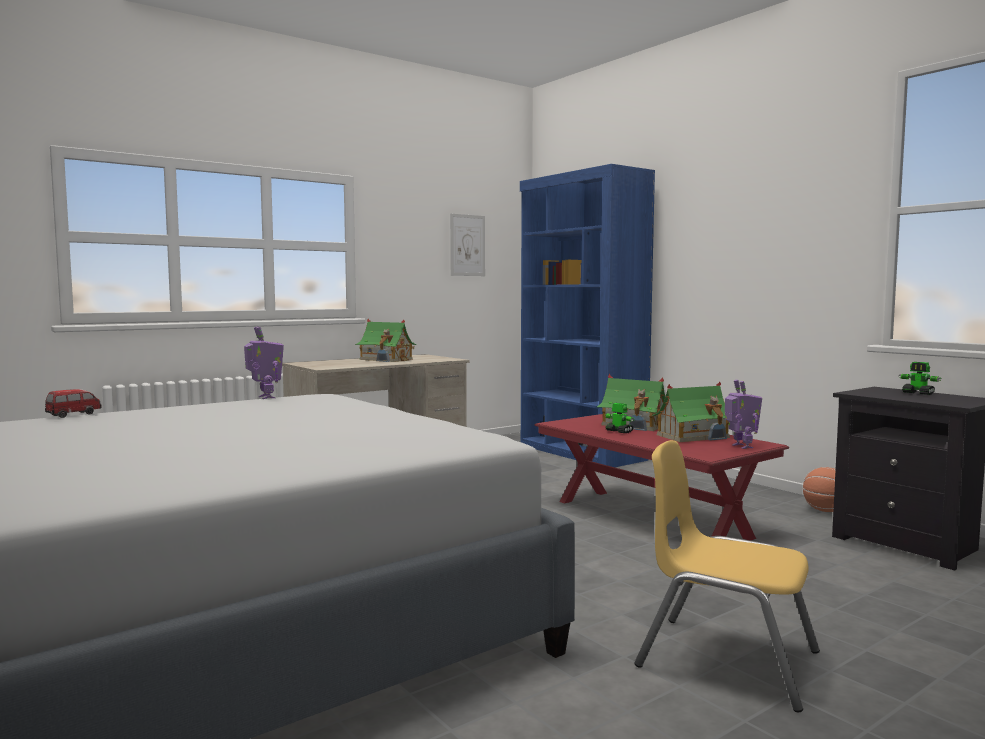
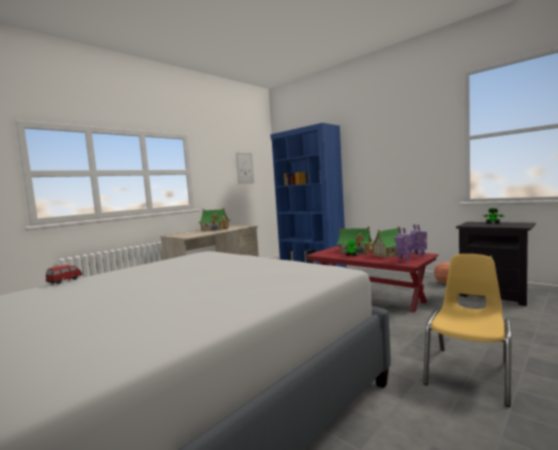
camera: 10 degrees left, 0 degrees up
toy robot [244,326,284,399] -> toy robot moved to [396,227,412,263]
yellow chair [634,440,820,712] -> yellow chair turned 105 degrees clockwise [423,254,511,407]

